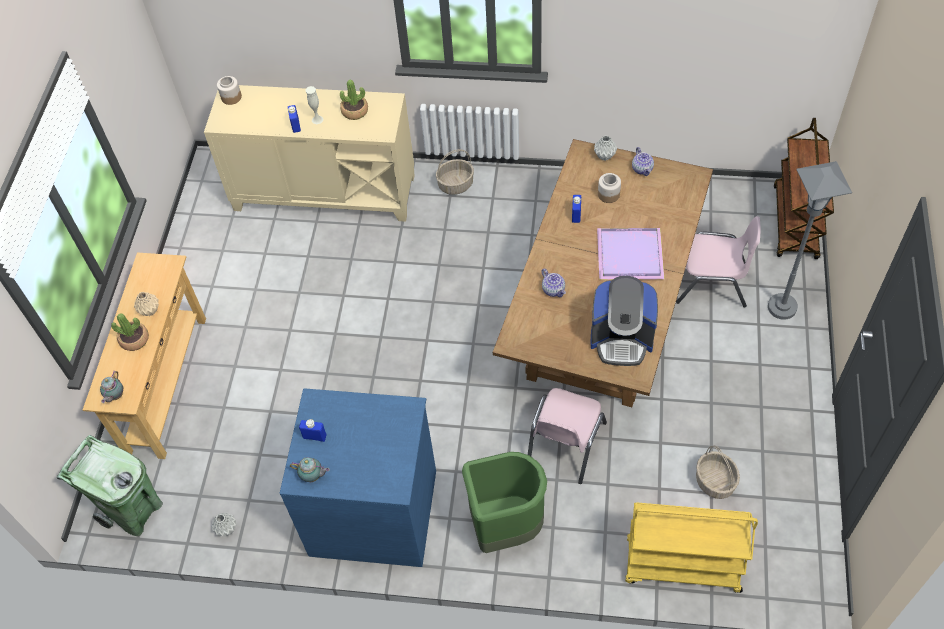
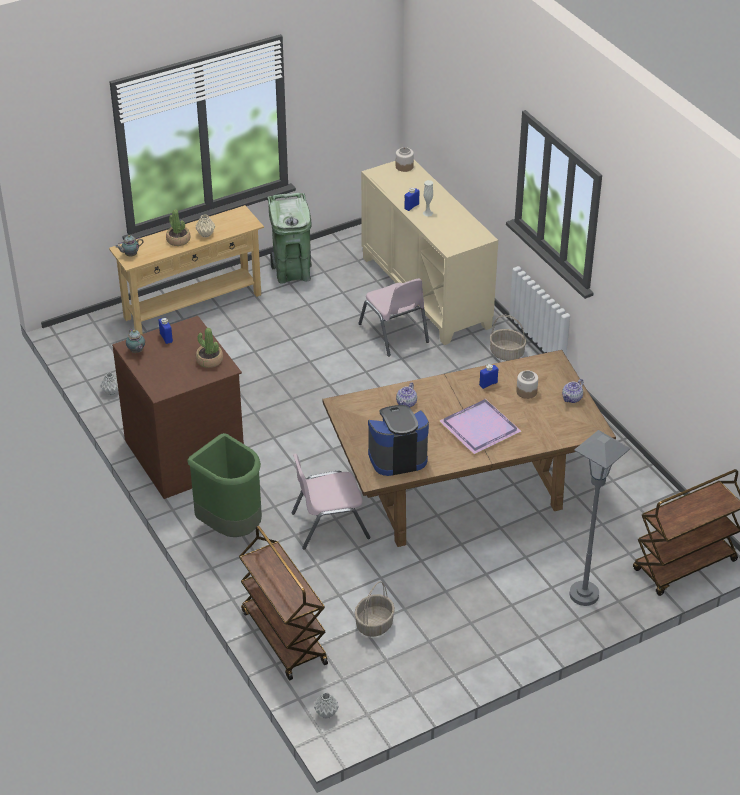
camera: 50 degrees right, 15 degrees down
green trash can [57,435,163,536] -> green trash can moved to [267,193,312,284]
blue dresser [279,388,436,567] -> brown dresser [112,316,244,499]
potted plant [340,80,368,120] -> potted plant moved to [196,328,223,368]
coffee machine [591,276,658,366] -> coffee machine turned 105 degrees clockwise [368,405,429,476]
grey vase [594,136,617,161] -> grey vase moved to [314,693,339,719]
yellow cart [625,502,758,593] -> brown cart [239,525,328,680]
pink chair [676,216,760,308] -> pink chair moved to [358,278,429,357]

